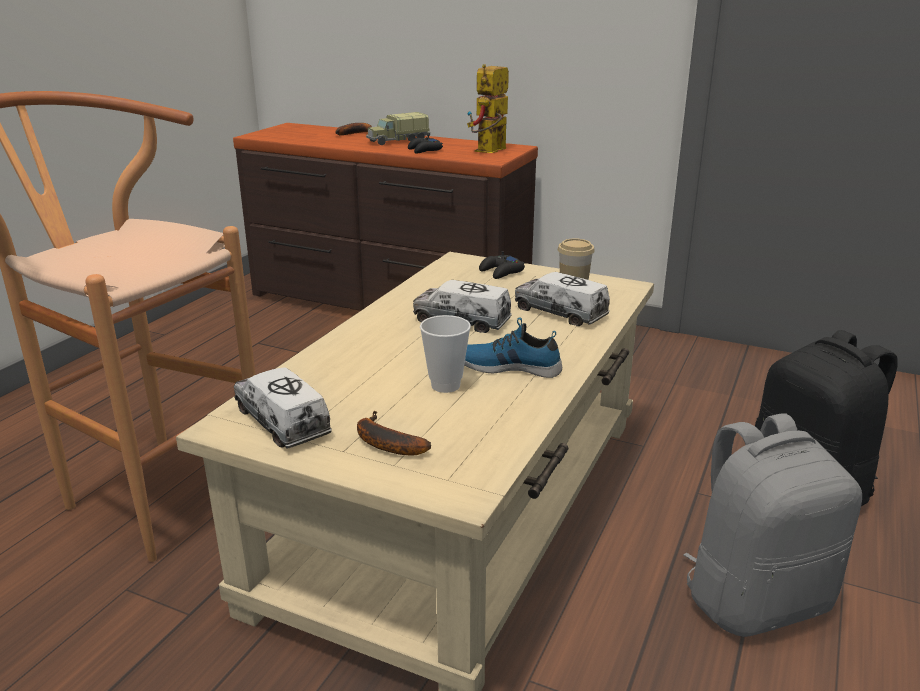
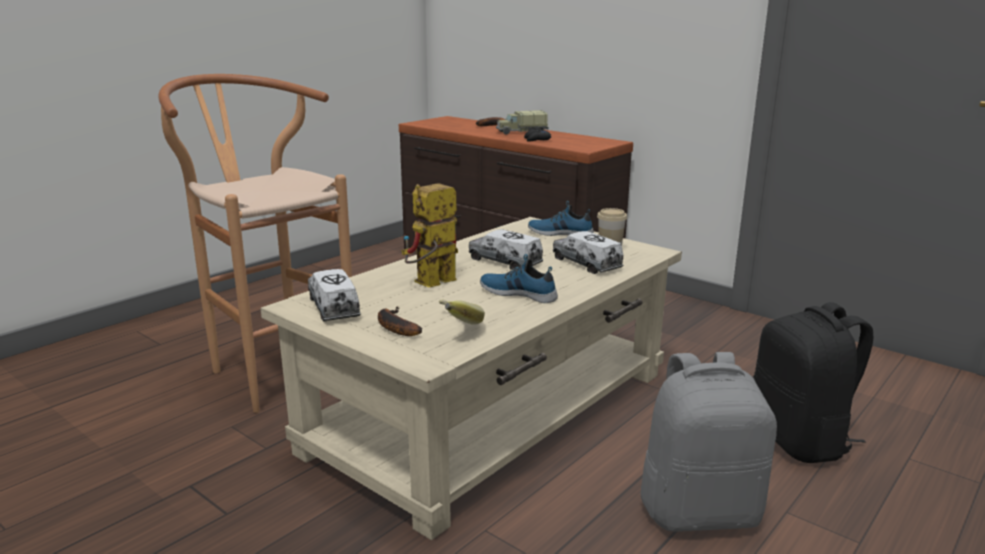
camera: 15 degrees right, 5 degrees down
cup [420,315,471,393] -> none
toy robot [467,64,509,153] -> toy robot moved to [401,183,458,287]
black game controller [479,251,525,279] -> shoe [528,201,594,236]
none -> banana [439,299,485,325]

